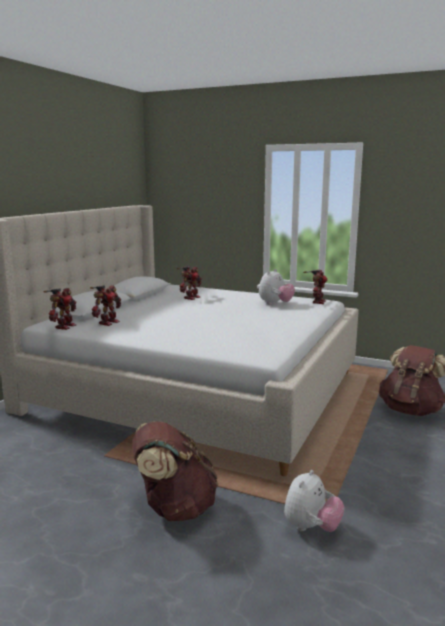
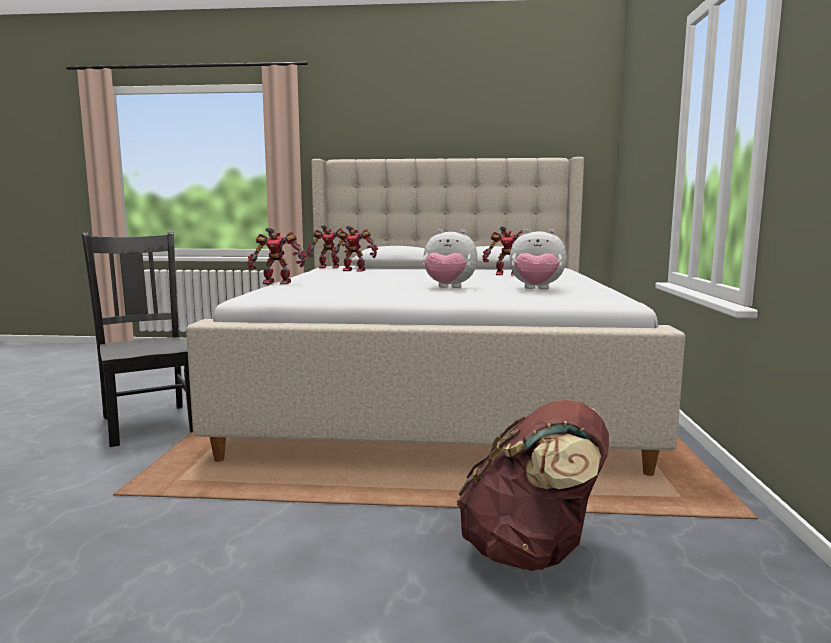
camera: 70 degrees right, 5 degrees down
brown backpack [133,421,218,521] -> black chair [81,232,193,447]
plush toy [284,470,345,532] -> plush toy moved to [423,229,478,288]
toy robot [303,269,327,304] -> toy robot moved to [247,228,306,284]

